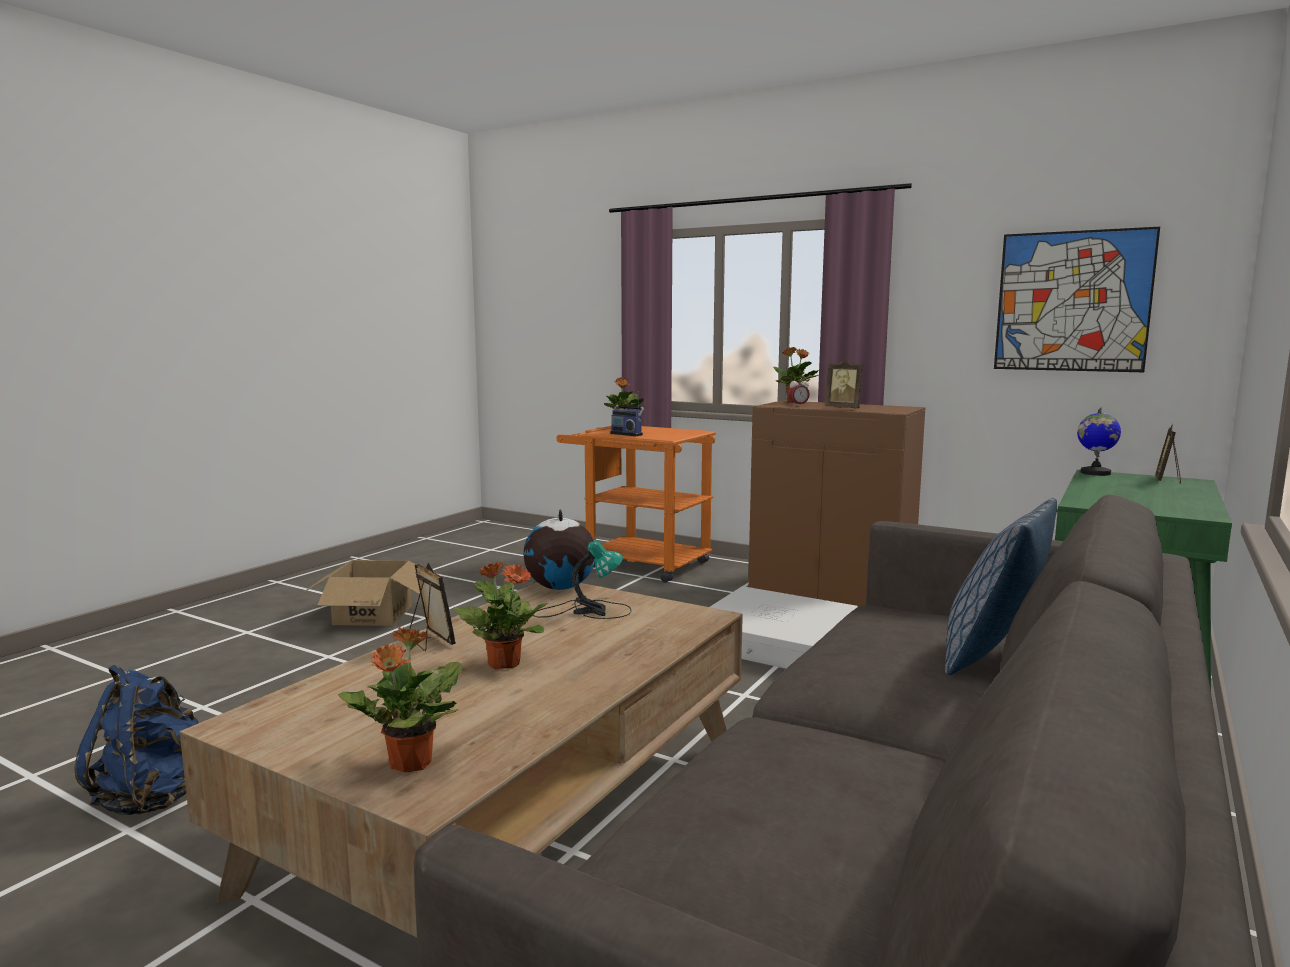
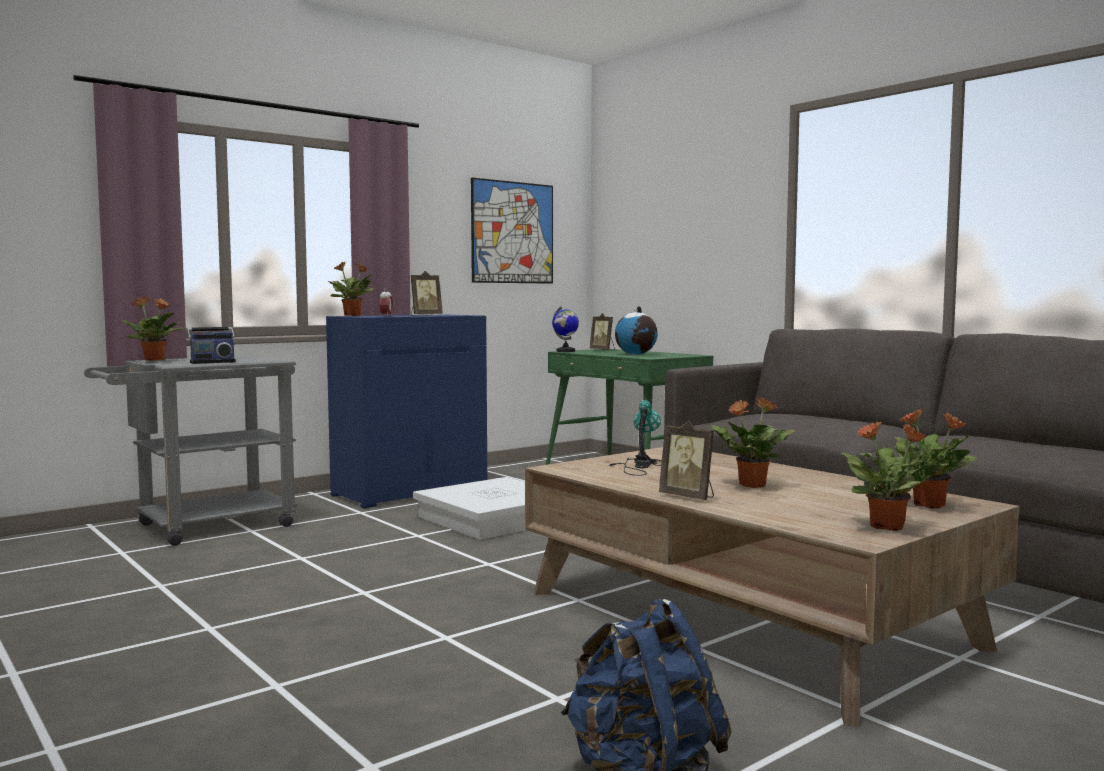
camera: 70 degrees left, 5 degrees down
cardboard box [300,560,420,626] -> none
picture frame [409,563,456,651] -> picture frame turned 120 degrees counterclockwise [659,420,714,500]
globe [523,509,595,590] -> globe moved to [615,306,658,355]
orange cart [556,426,716,583] -> grey cart [84,355,298,546]
brown cabinet [748,400,925,606] -> blue cabinet [326,315,487,508]
pillow [945,498,1057,675] -> none
none -> potted plant [841,421,941,531]

